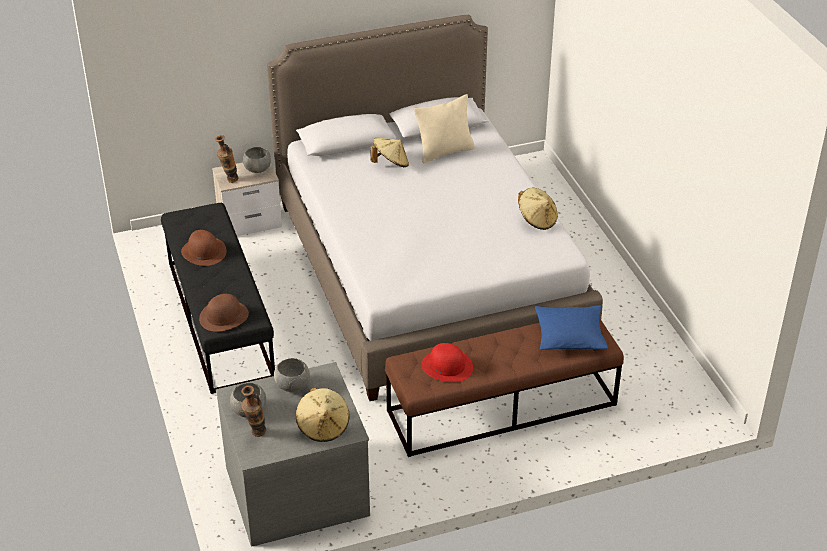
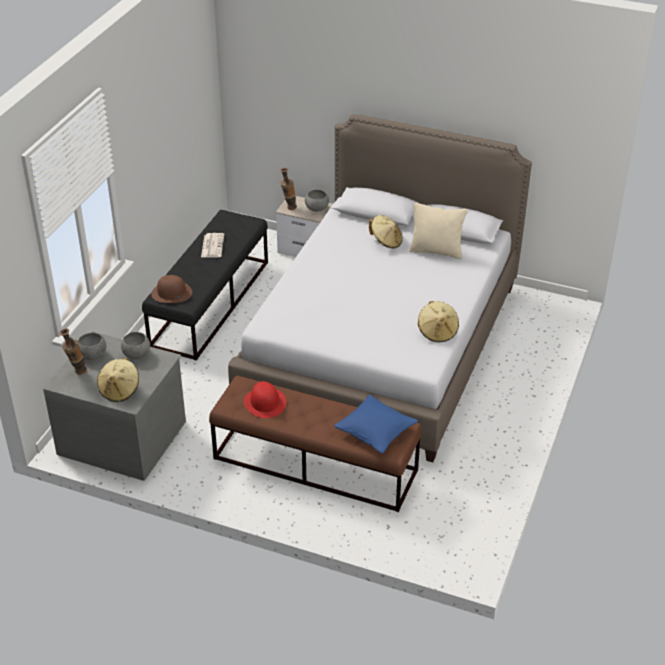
camera: 40 degrees right, 0 degrees up
brown hat [181,230,226,266] -> newspaper [201,233,224,258]

